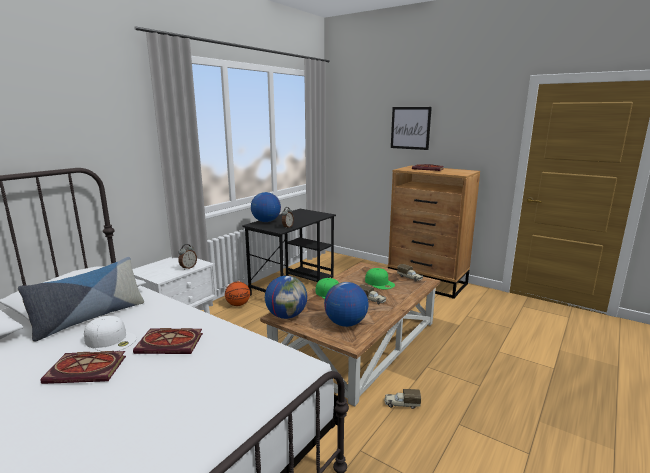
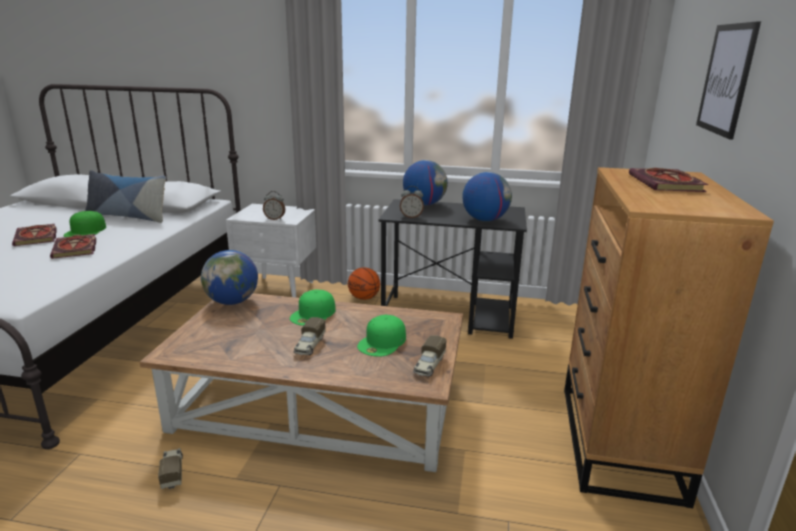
camera: 65 degrees right, 5 degrees up
white cap [84,316,137,351] -> green cap [63,211,106,237]
globe [324,282,369,327] -> globe moved to [462,172,512,221]

